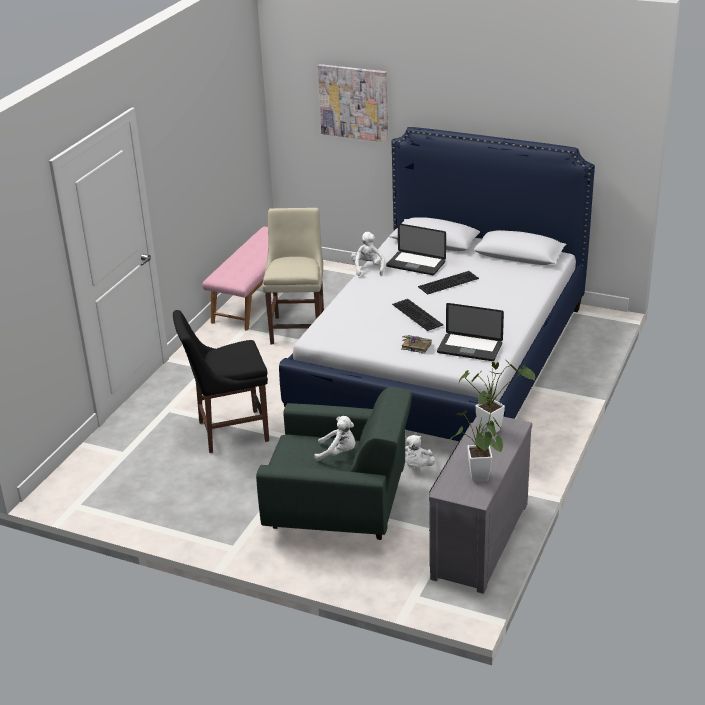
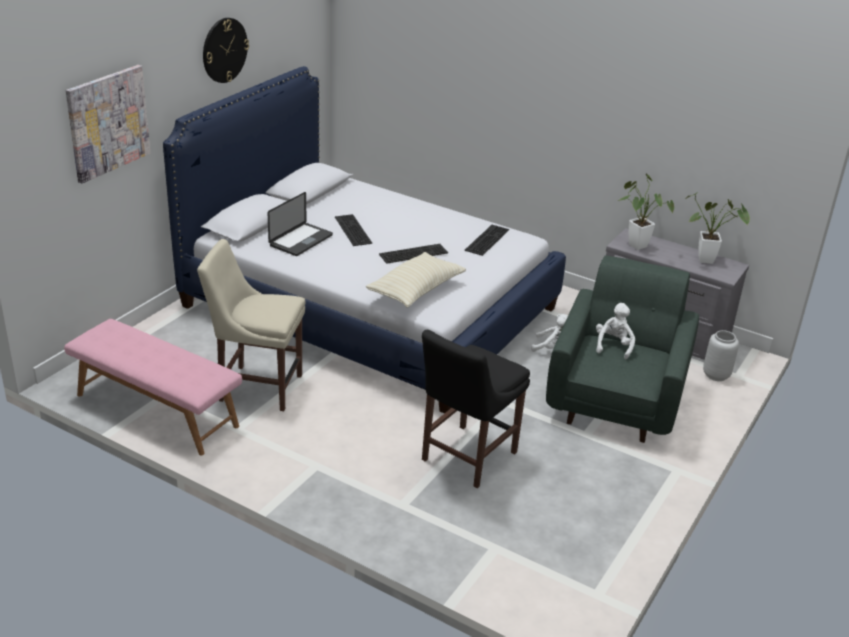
camera: 85 degrees left, 0 degrees up
black chair [173,310,269,453] -> black chair turned 45 degrees clockwise [422,330,530,488]
white plush toy [351,232,385,276] -> none
book [401,335,432,354] -> none
laptop [437,303,504,361] -> keyboard [465,225,509,256]
none -> wall clock [203,18,249,83]
none -> beige pillow [366,252,466,307]
none -> grey vase [703,330,739,381]

